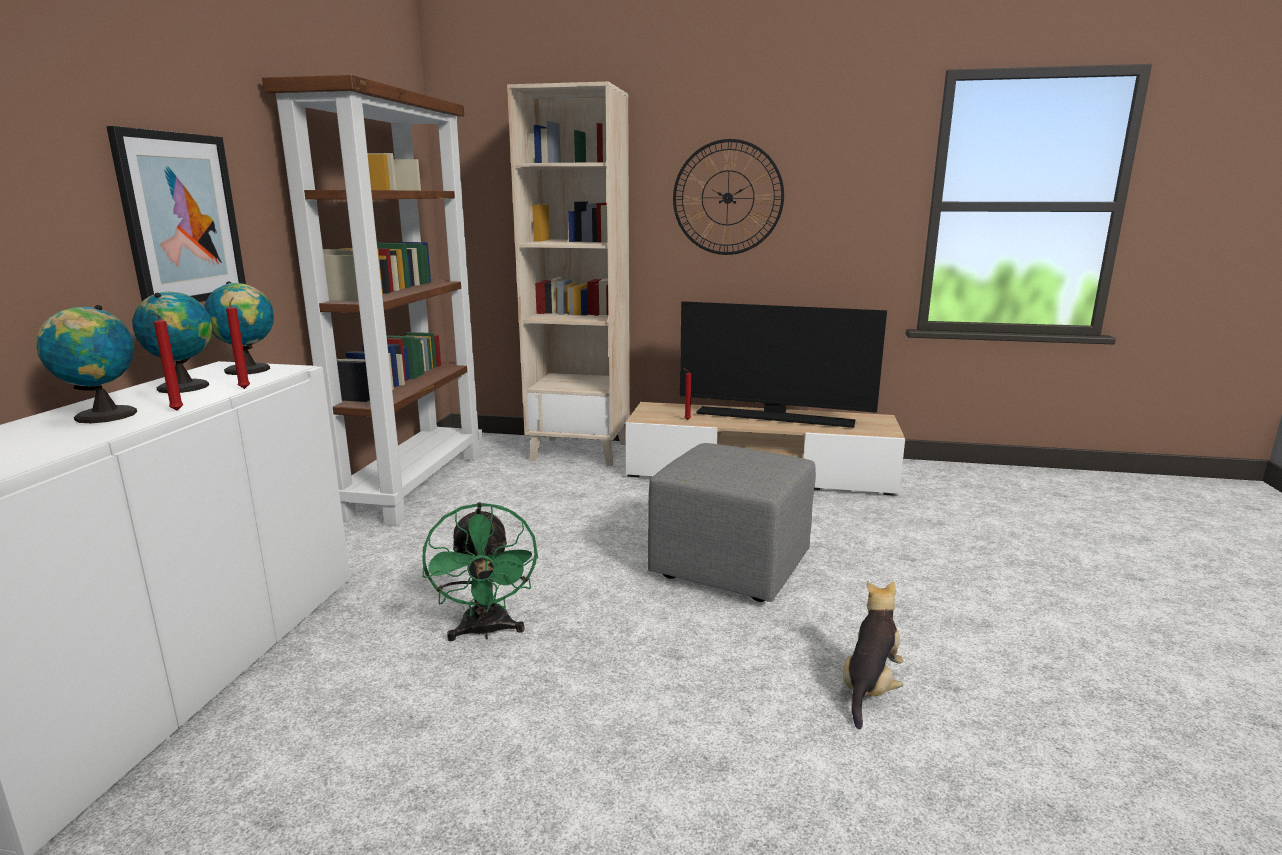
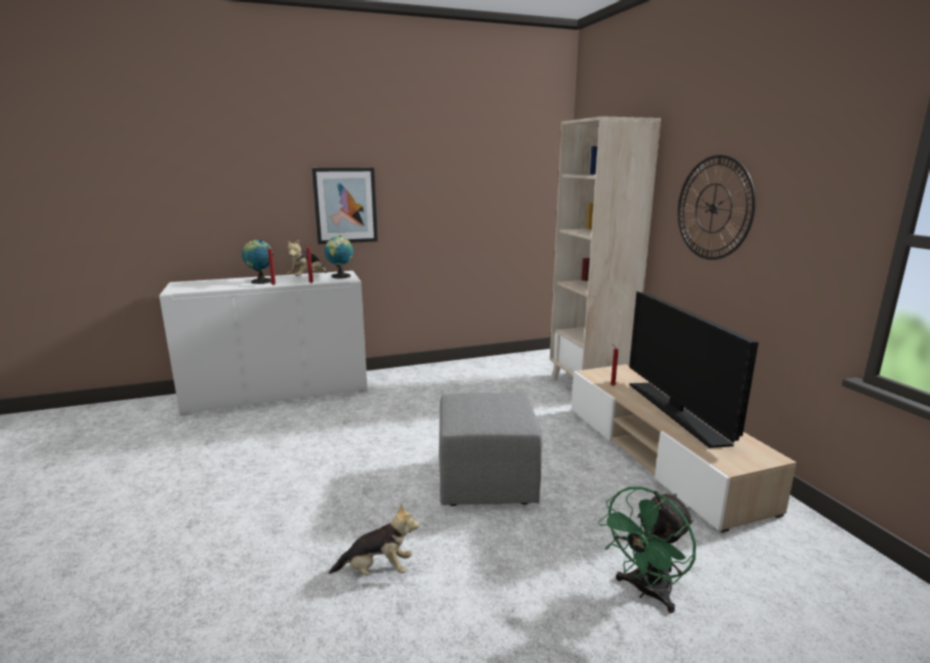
camera: 60 degrees right, 0 degrees up
globe [132,291,212,393] -> plush toy [286,240,327,276]
brown bookcase [262,75,483,526] -> none
green fan [422,502,538,641] -> green fan moved to [598,487,696,613]

